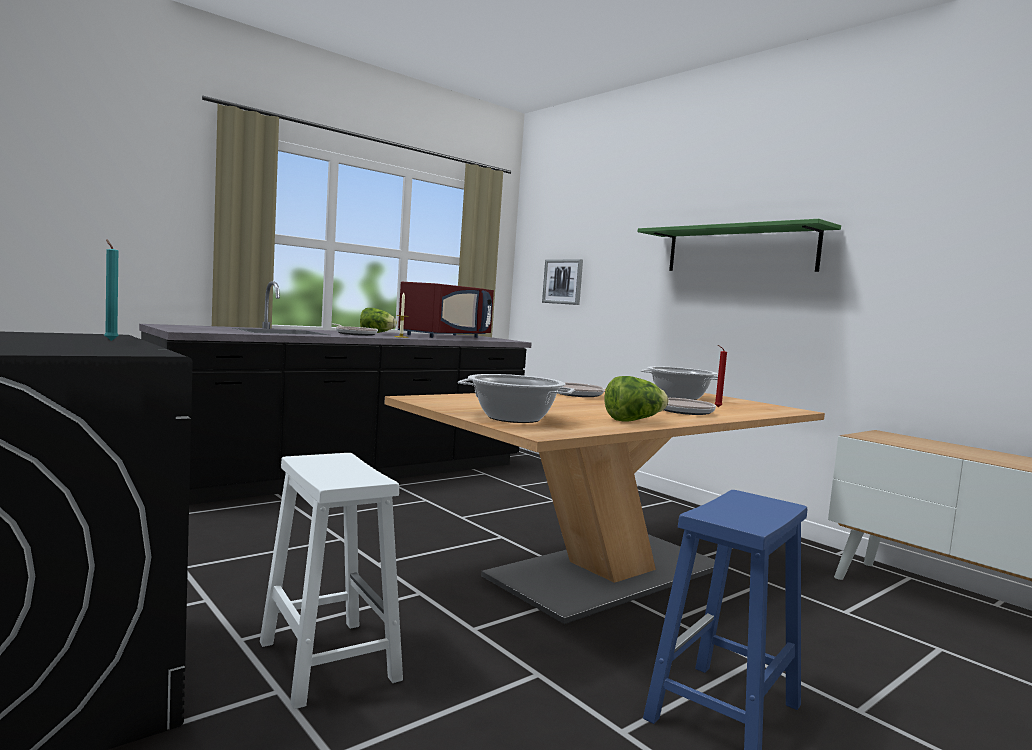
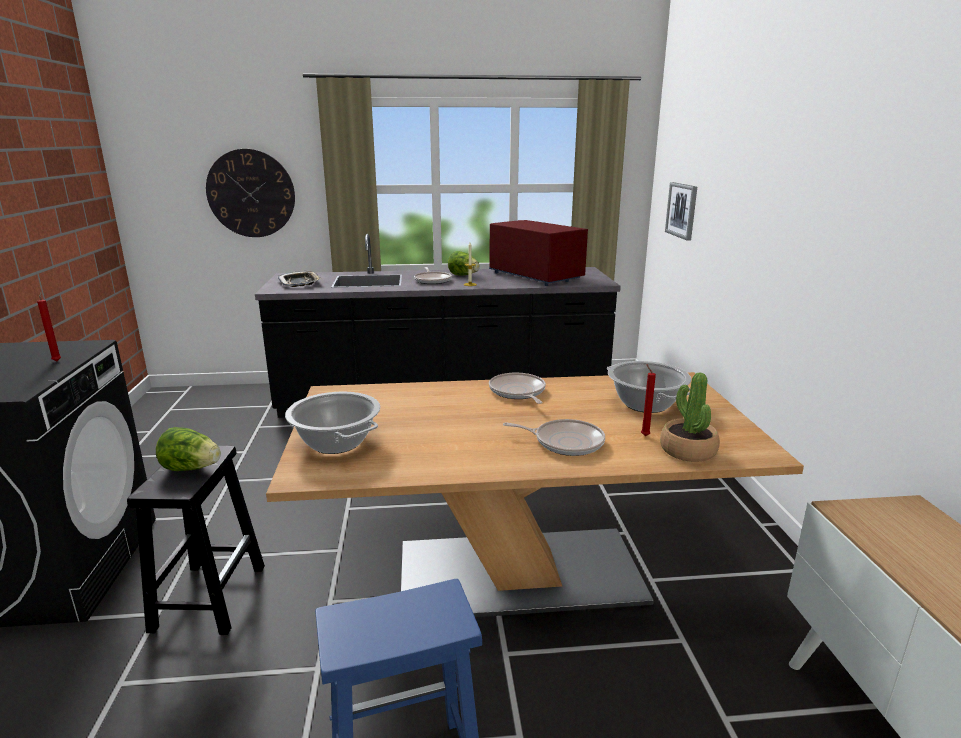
camera: 35 degrees right, 15 degrees up
turquoise candle [104,239,119,341] -> red candle [37,292,61,361]
white stool [260,453,403,709] -> black stool [127,446,265,635]
red microwave [398,282,494,338] -> red microwave turned 105 degrees counterclockwise [489,220,588,286]
lettuce [604,376,669,422] -> lettuce moved to [156,427,221,471]
green shelf [638,219,841,272] -> none
none -> wall clock [206,149,295,237]
none -> tray [278,271,322,287]
none -> potted plant [660,372,720,462]

